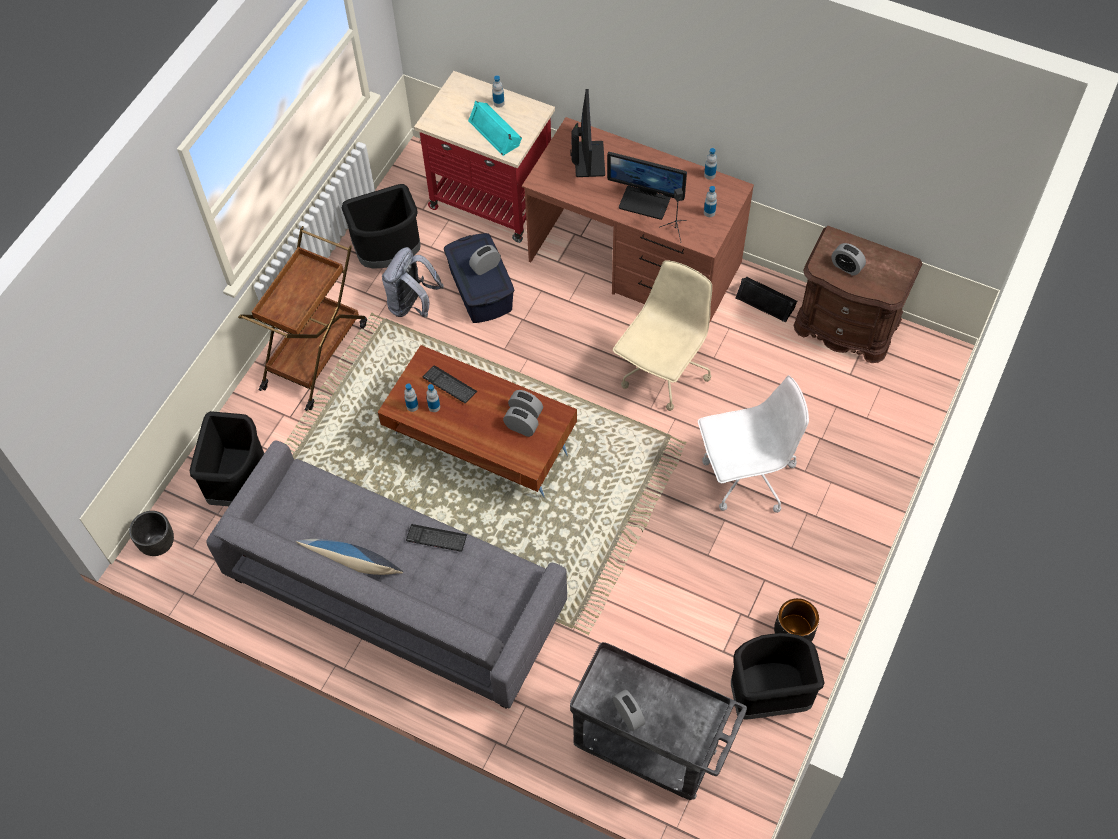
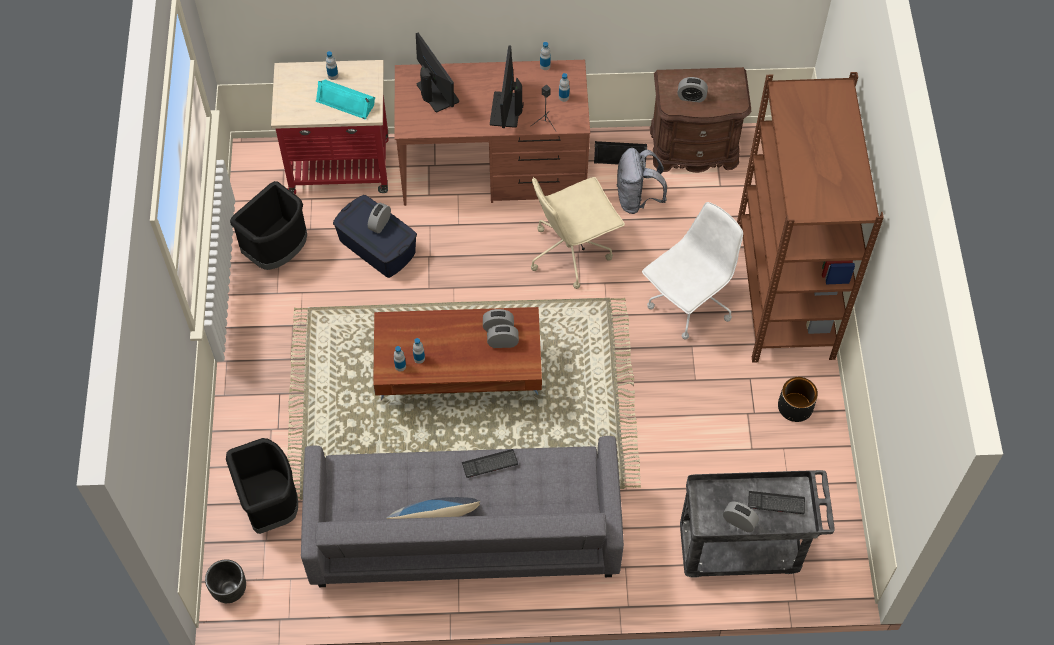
camera: 30 degrees left, 0 degrees up
brown cart [238,226,367,411] -> none
grey backpack [382,247,444,318] -> grey backpack moved to [617,148,667,214]
keyboard [423,365,477,403] -> keyboard moved to [748,491,805,514]
monitor [607,152,687,220] -> monitor turned 105 degrees clockwise [490,46,523,128]
beige office chair [613,260,712,411] -> beige office chair turned 120 degrees counterclockwise [531,177,625,289]
black trash can [731,633,825,720] -> none
none -> brown bookcase [737,72,884,363]

